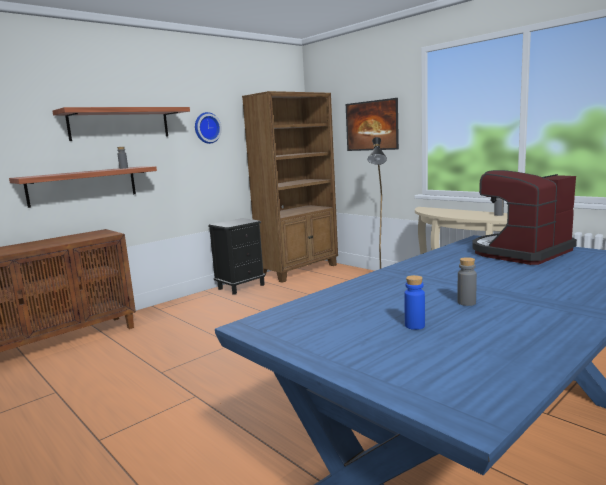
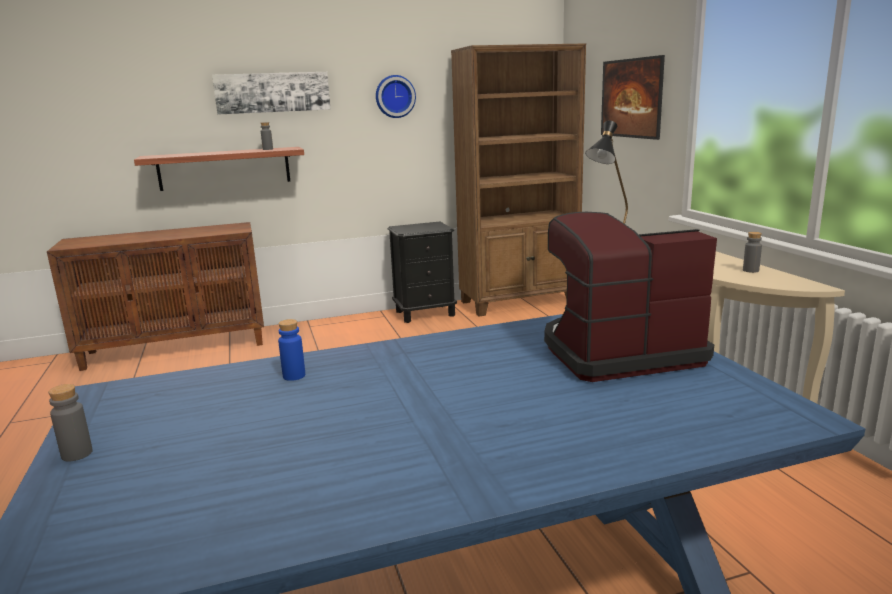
camera: 25 degrees right, 5 degrees up
shelf [53,107,190,141] -> picture [212,72,331,115]
blue bottle [404,275,425,330] -> blue bottle moved to [278,319,305,381]
grey bottle [457,257,477,306] -> grey bottle moved to [48,384,93,461]

